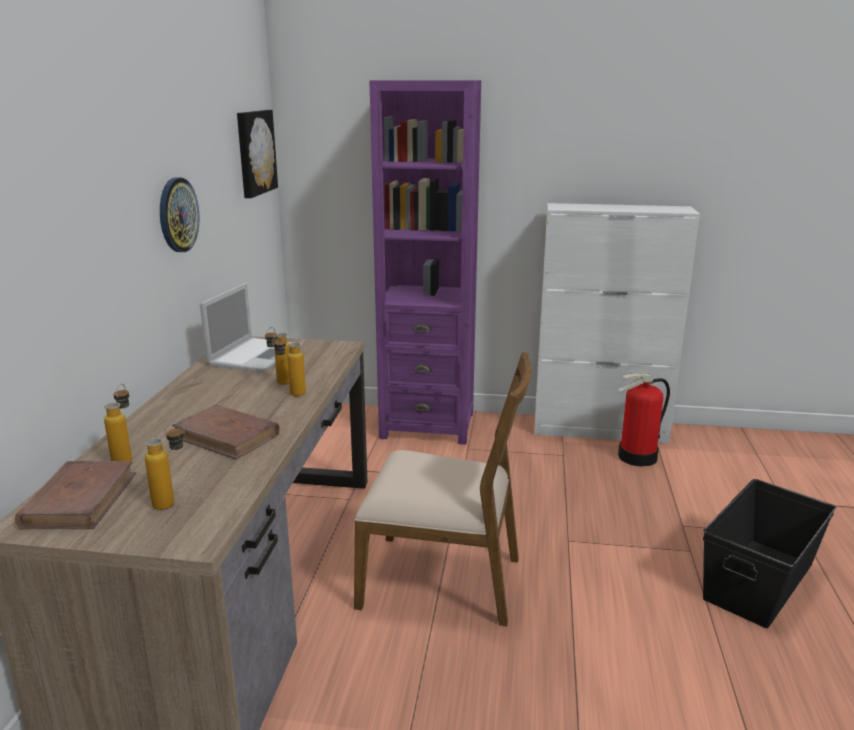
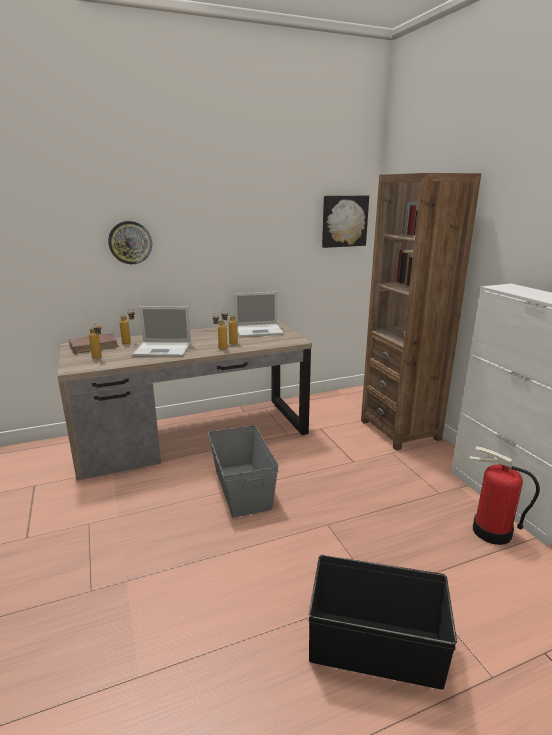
camera: 60 degrees right, 0 degrees up
wall clock [160,177,199,252] -> wall clock moved to [108,221,152,264]
brown book [172,404,279,459] -> laptop [132,306,191,357]
brown chair [354,351,531,626] -> grey storage box [208,425,279,518]
purple bookcase [369,80,481,445] -> brown bookcase [361,173,481,451]

